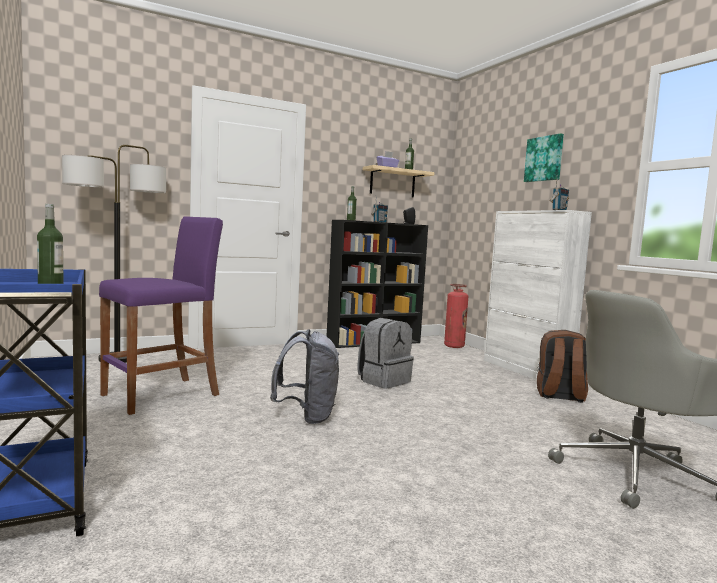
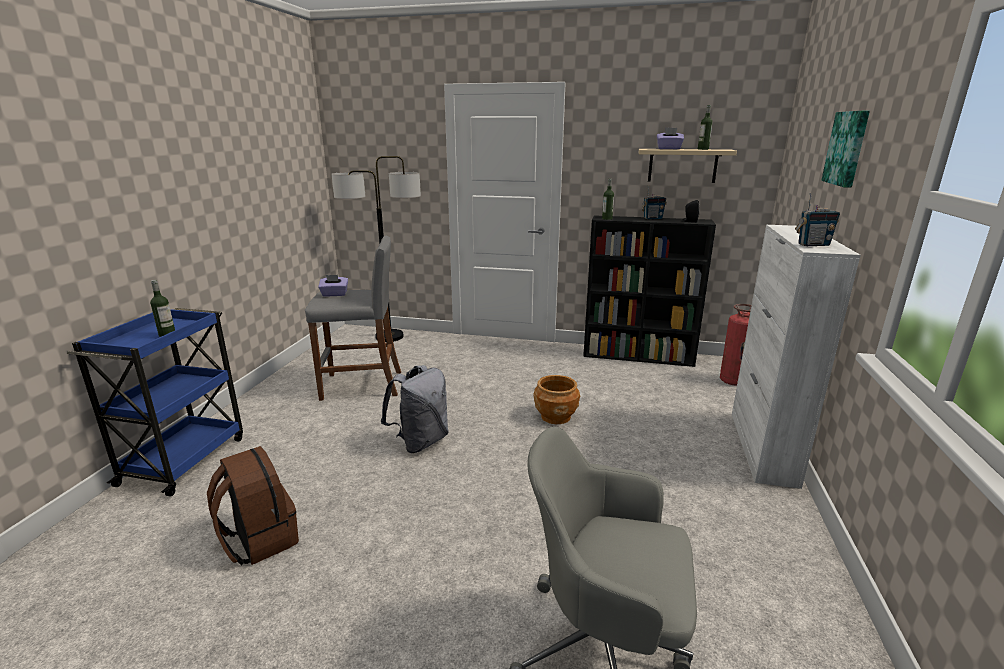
camera: 40 degrees right, 15 degrees up
purple stool [99,216,223,415] -> grey stool [305,236,401,401]
grey backpack [357,318,414,389] -> brown planter [533,375,580,424]
brown backpack [537,330,588,403] -> brown backpack moved to [207,446,299,565]
none -> purple tissue box [318,275,348,297]

